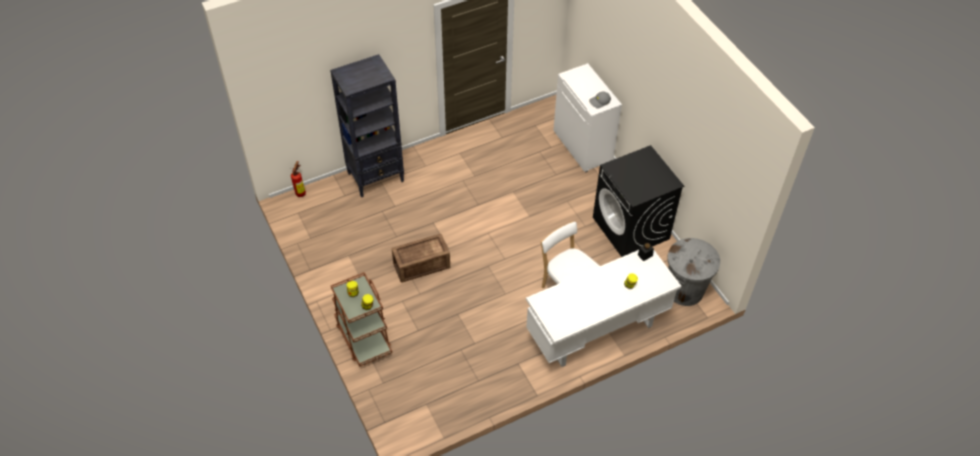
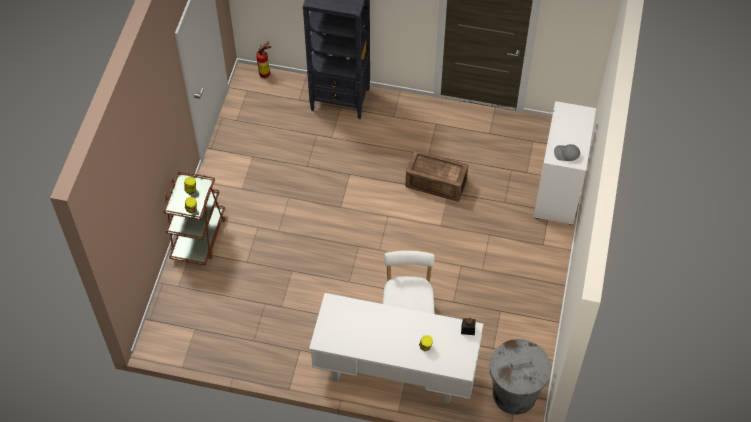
camera: 40 degrees right, 5 degrees up
crate [392,234,450,283] -> crate moved to [406,150,468,202]
black washing machine [593,145,684,257] -> none

